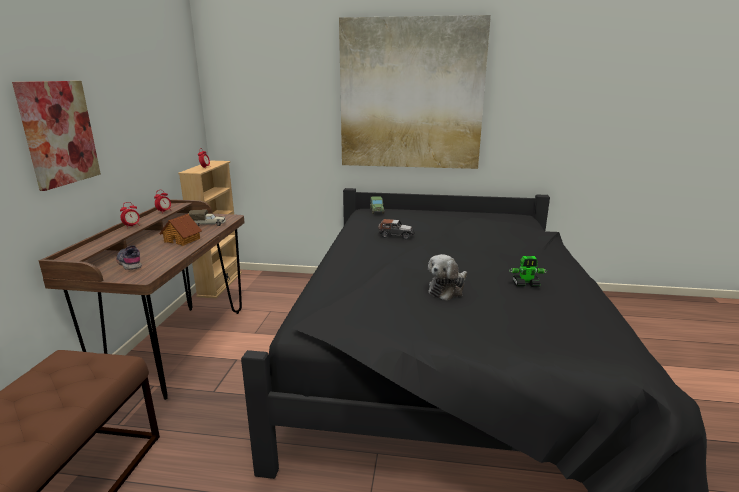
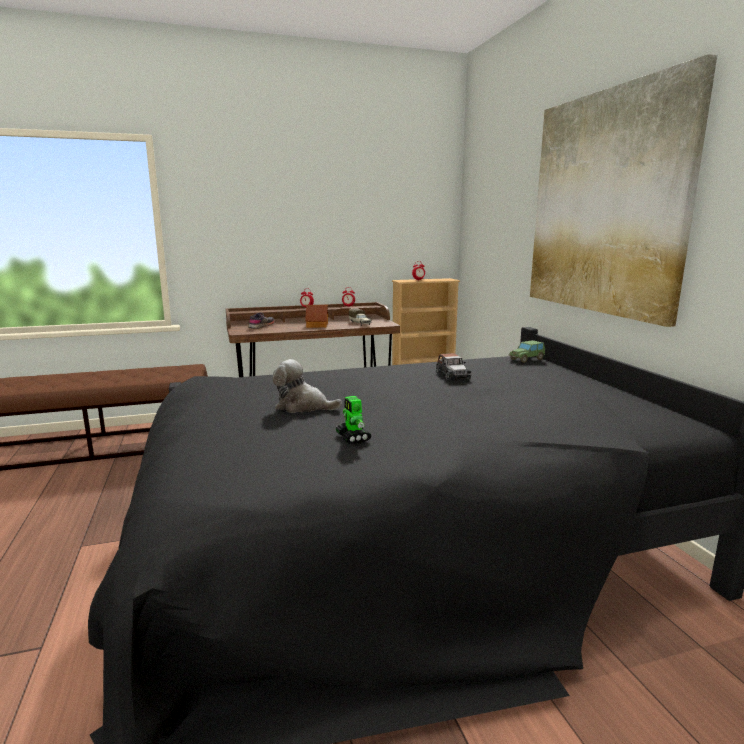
camera: 65 degrees right, 5 degrees down
picture [12,81,101,191] -> none

